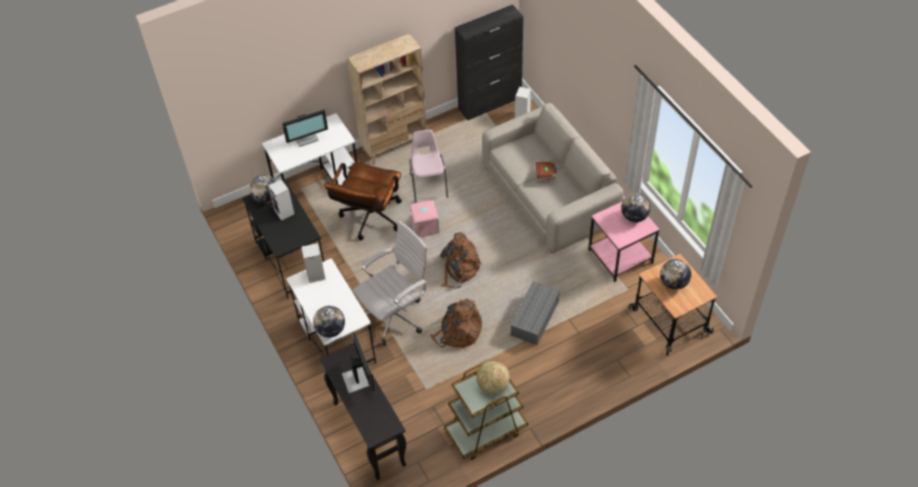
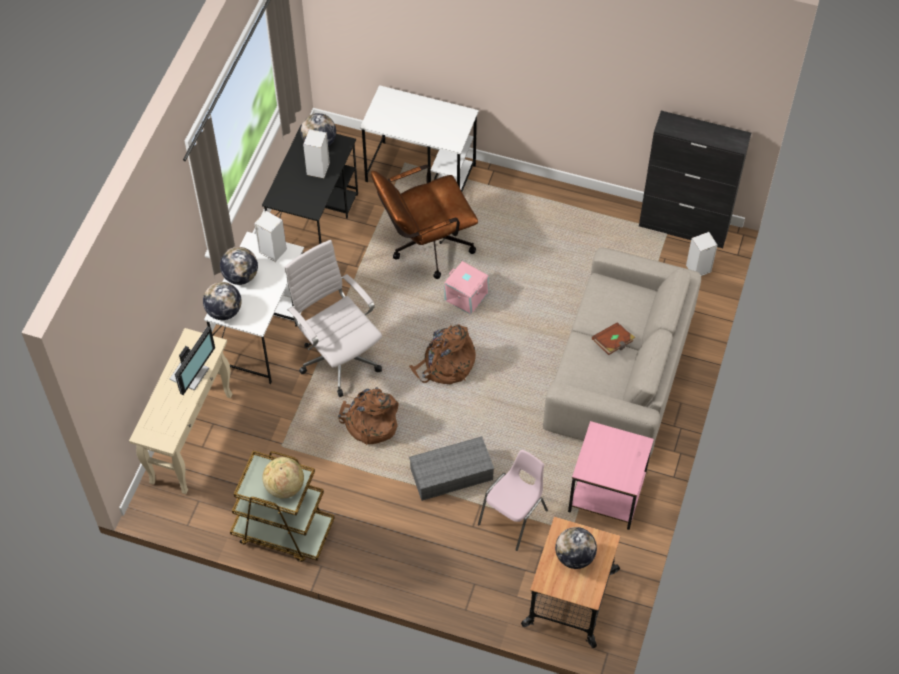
camera: 45 degrees right, 5 degrees up
monitor [282,109,328,147] -> none
black console table [320,343,406,480] -> beige console table [129,328,232,494]
beige bookcase [347,33,427,165] -> none
white office chair [353,221,428,346] -> white office chair turned 135 degrees counterclockwise [285,240,382,397]
pink chair [409,130,448,203] -> pink chair moved to [478,450,548,551]
globe [621,193,651,222] -> globe moved to [220,247,258,285]

